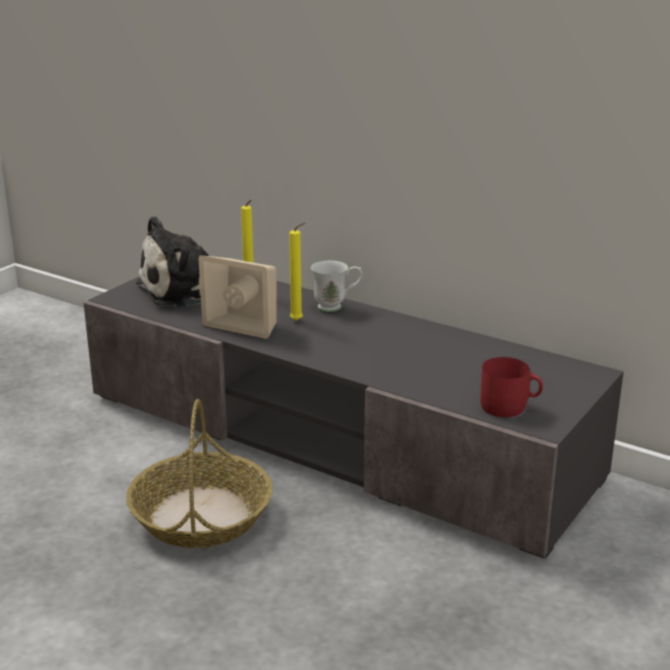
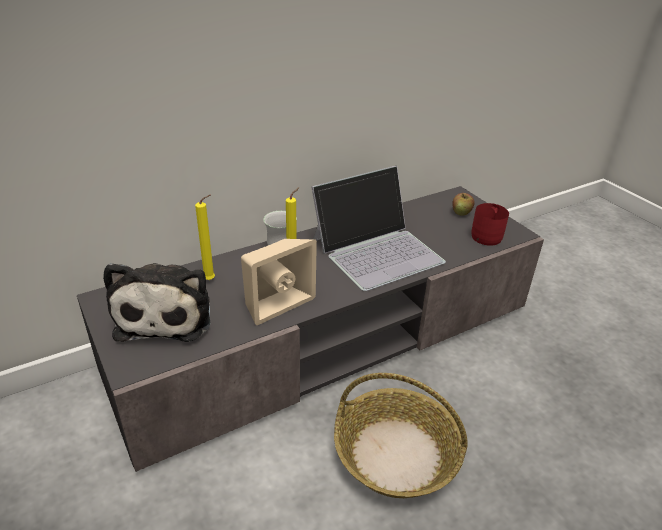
camera: 65 degrees left, 10 degrees up
none -> laptop [311,166,446,291]
none -> apple [452,193,475,215]

